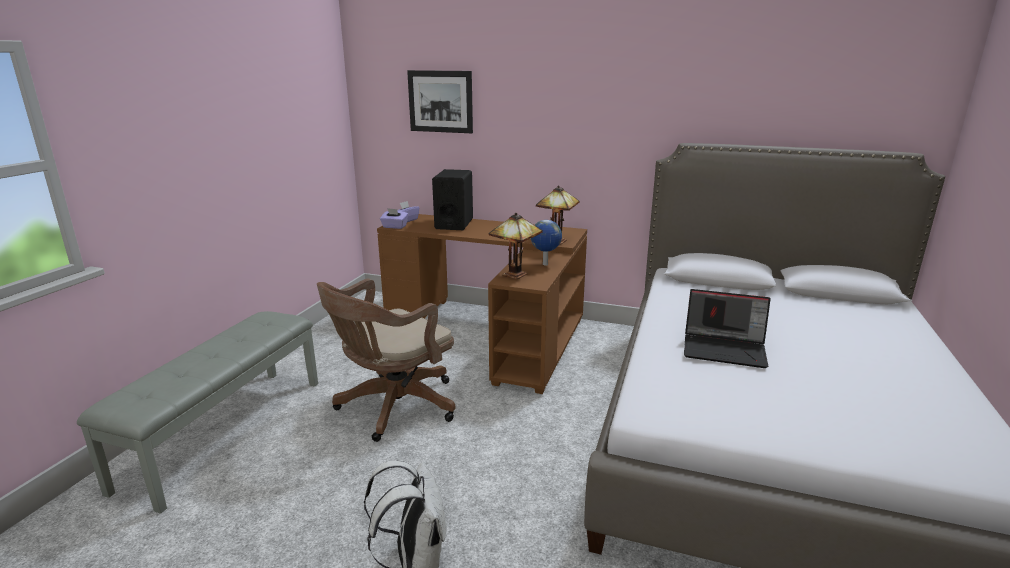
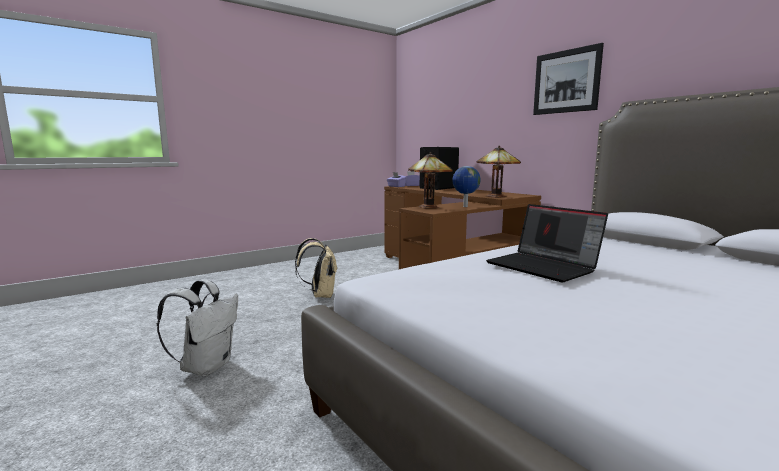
camera: 35 degrees right, 10 degrees down
grey bench [77,311,318,514] -> none
brown office chair [317,279,455,442] -> beige backpack [295,238,337,298]
picture [407,70,473,133] -> picture moved to [533,43,604,115]

